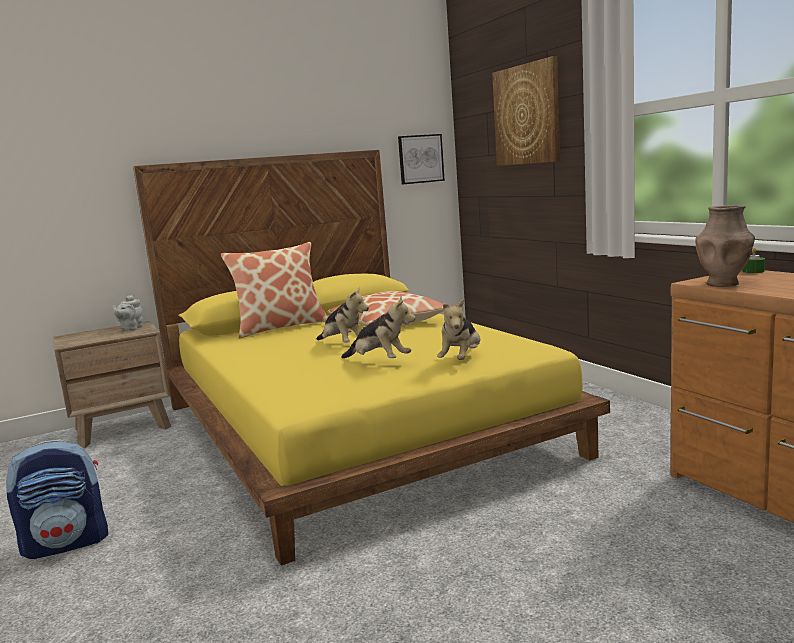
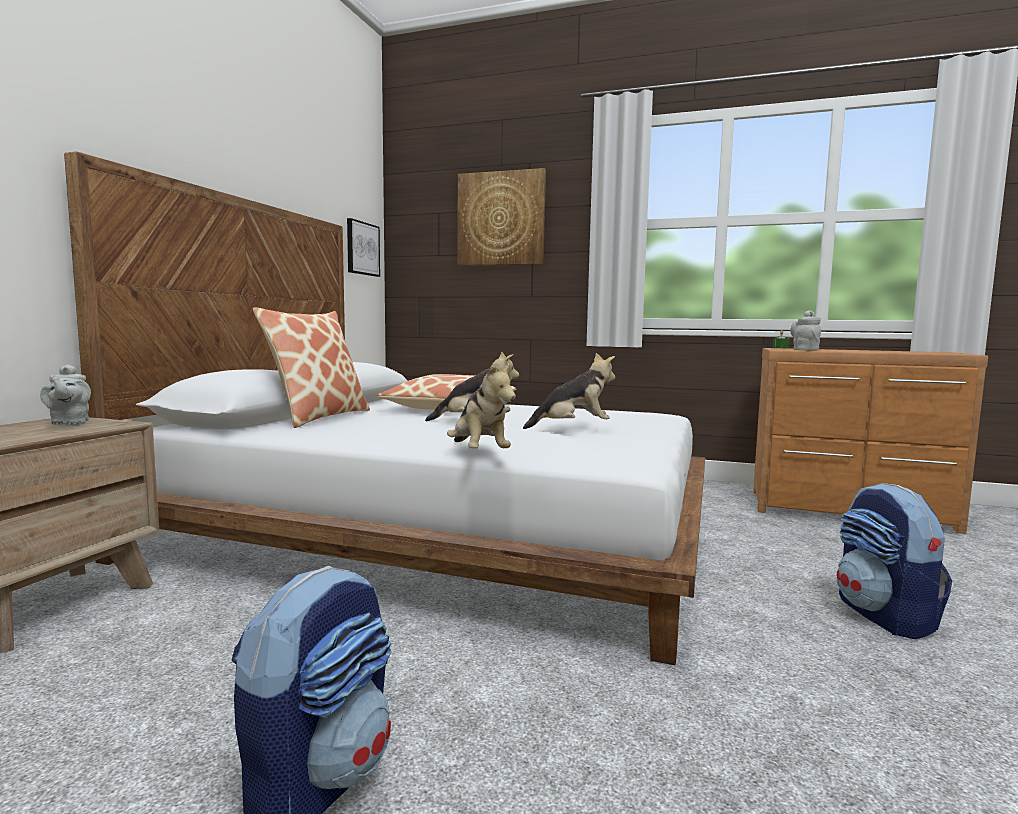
camera: 45 degrees left, 5 degrees down
yellow bed [133,150,610,565] -> white bed [64,151,705,665]
plush toy [437,299,480,360] -> plush toy moved to [447,362,516,448]
brown vase [695,205,755,287] -> grey teapot [790,310,821,350]
none -> backpack [837,483,952,639]

